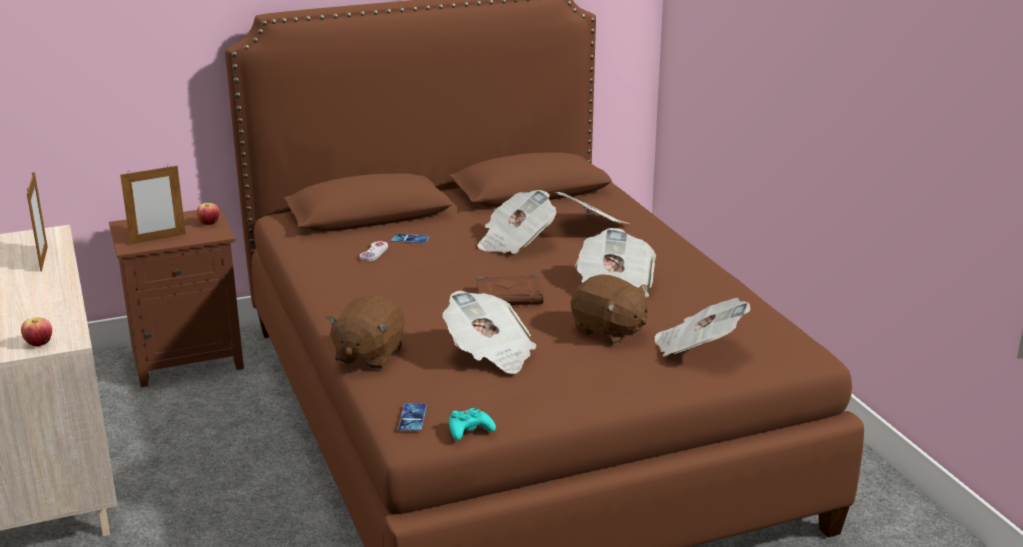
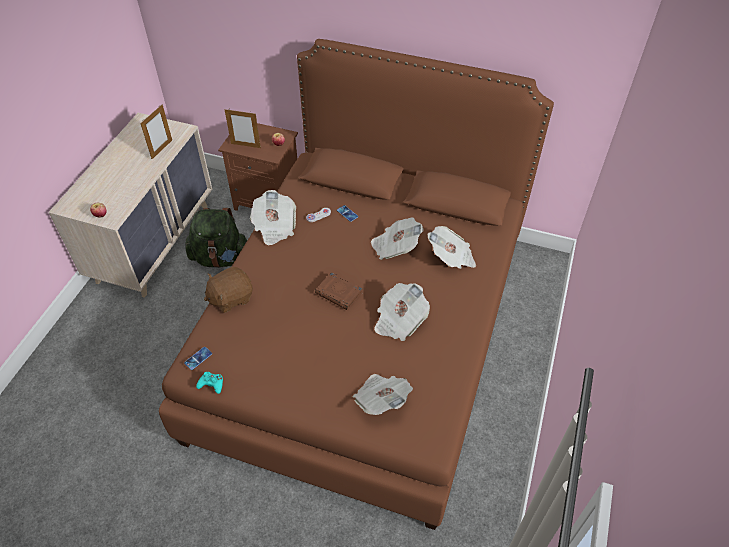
camera: 40 degrees right, 25 degrees up
newspaper [443,290,537,374] -> newspaper moved to [250,190,296,245]
brown plush toy [571,274,648,345] -> none
none -> green backpack [185,208,247,268]

